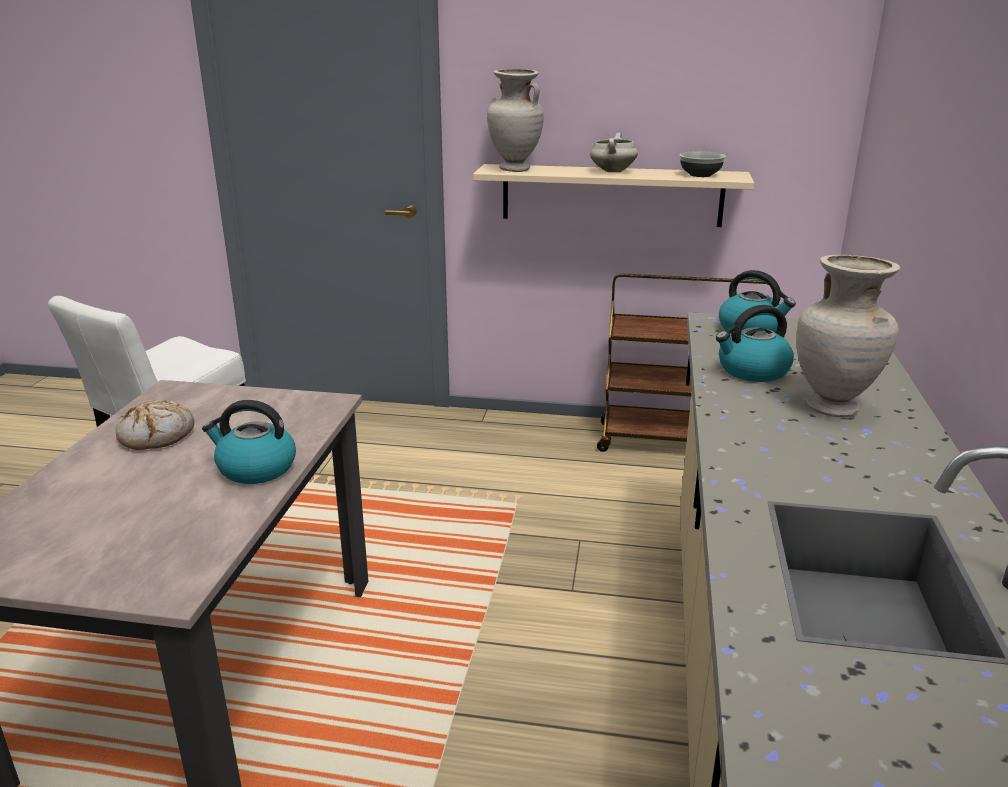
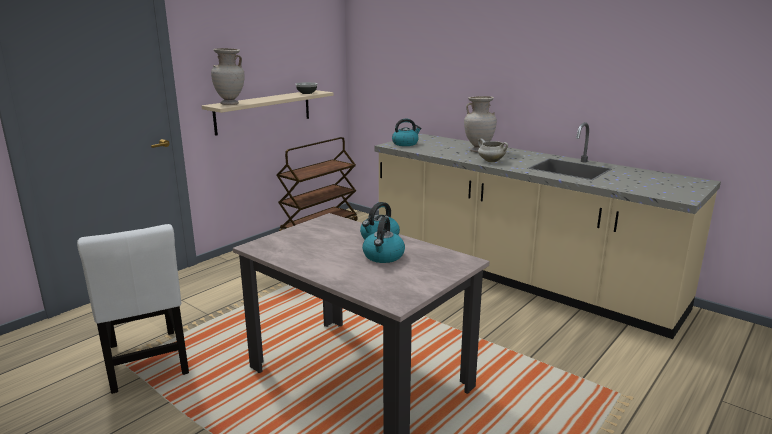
camera: 60 degrees left, 5 degrees down
bread [116,400,195,450] -> none
white cooking pot [590,133,638,172] -> white cooking pot moved to [478,138,508,162]
kettle [716,305,794,382] -> kettle moved to [362,217,405,263]

